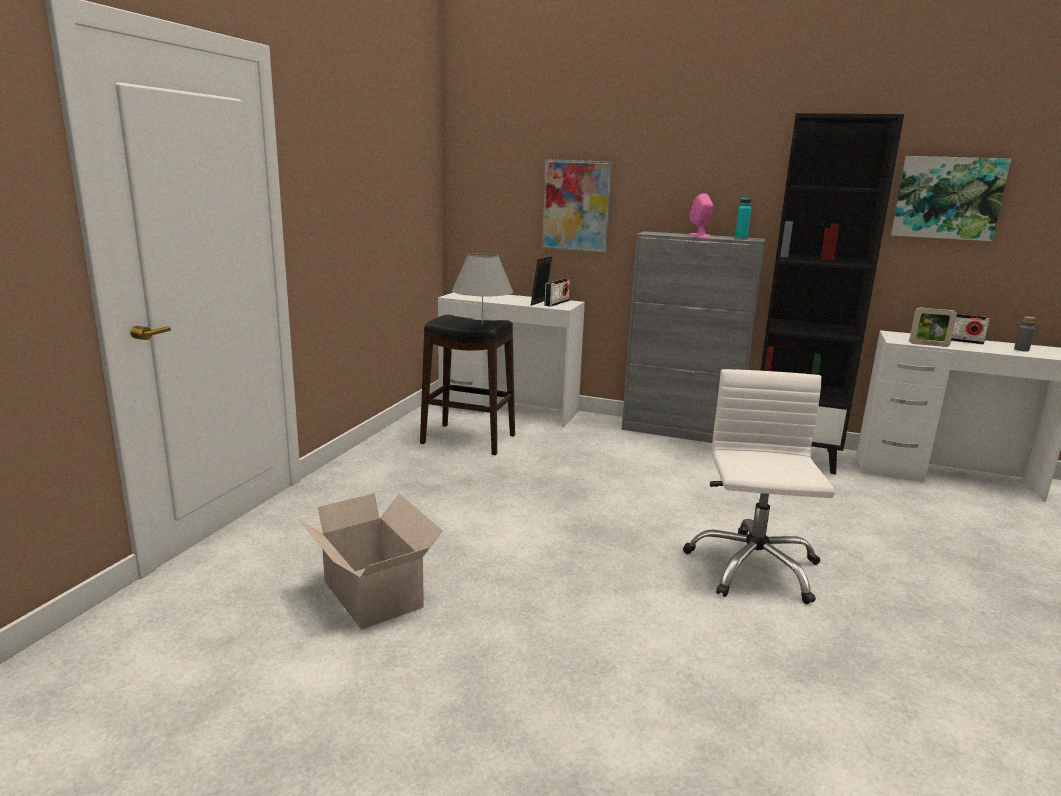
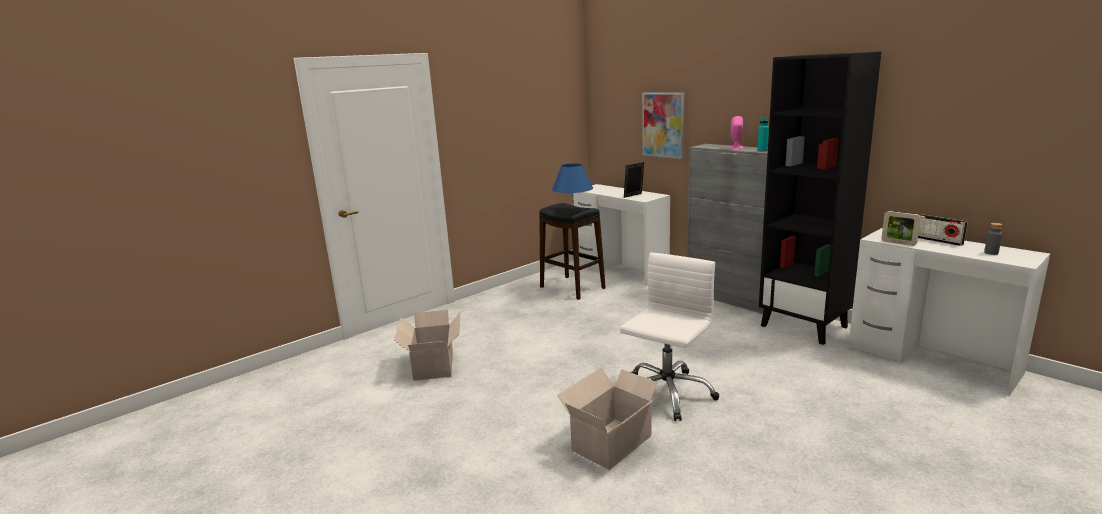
camera: 30 degrees right, 0 degrees up
grey table lamp [452,253,513,324] -> blue table lamp [552,163,593,211]
radio [544,278,570,306] -> none
picture [891,156,1011,241] -> none
none -> cardboard box [557,368,664,470]

